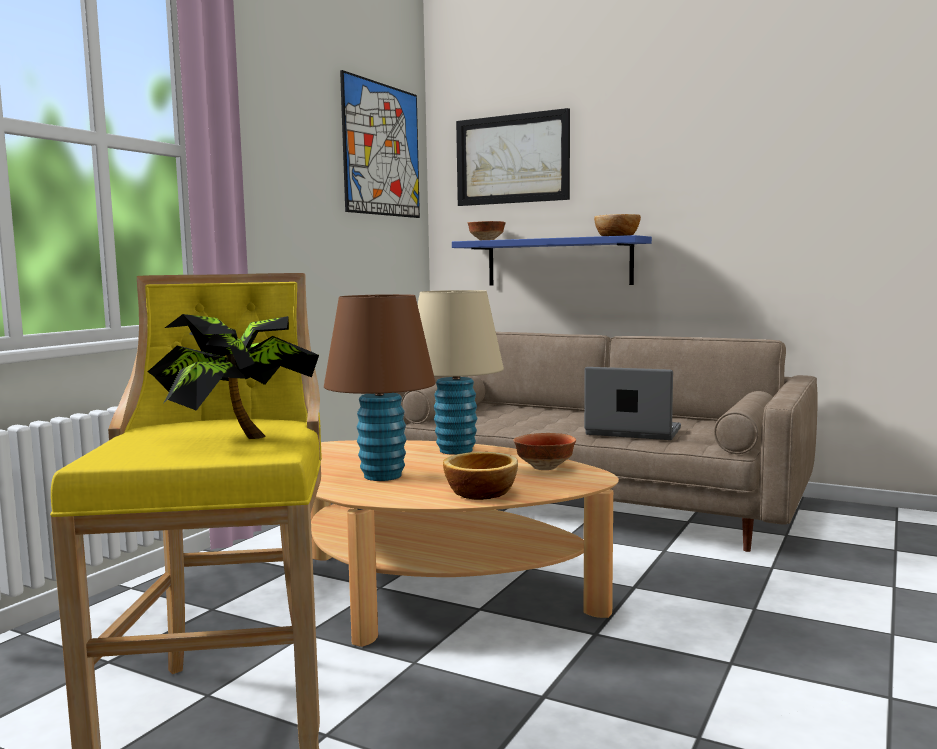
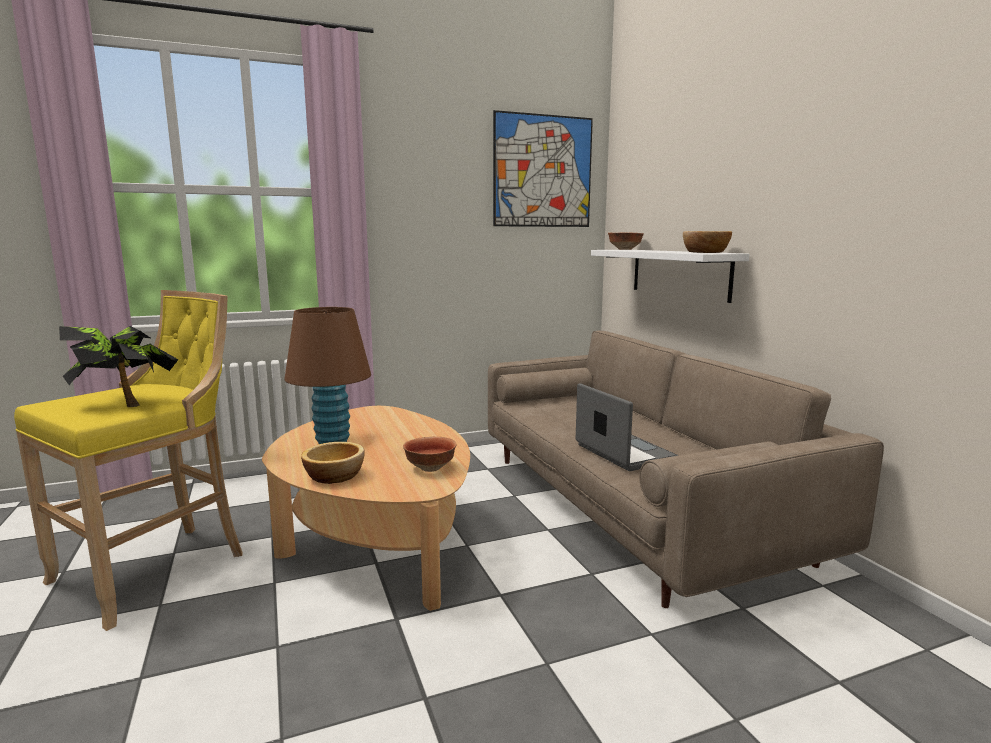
camera: 40 degrees right, 5 degrees up
beige table lamp [418,290,504,455] -> none
blue shelf [452,235,652,286] -> white shelf [591,250,750,303]
picture [456,108,570,206] -> none

